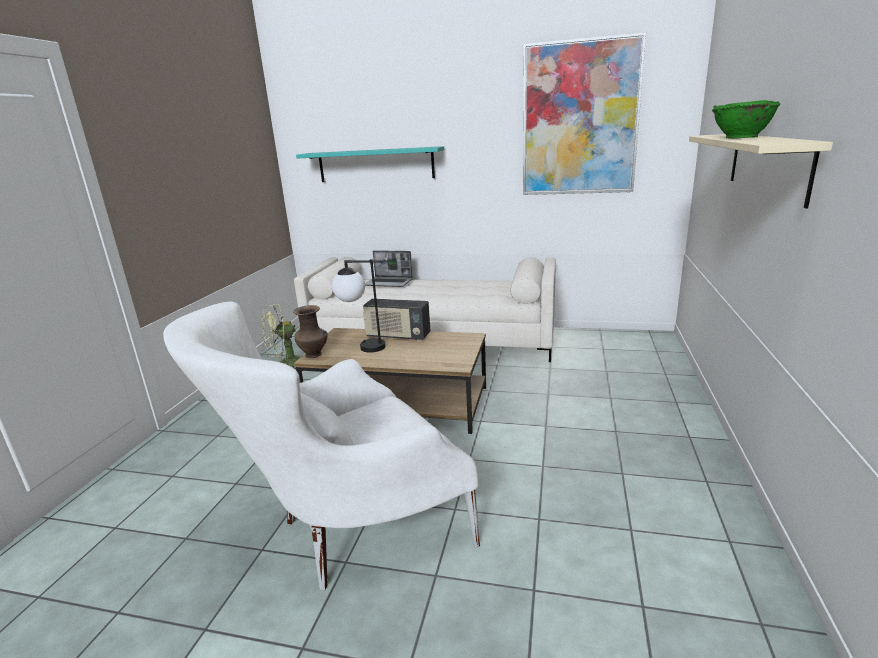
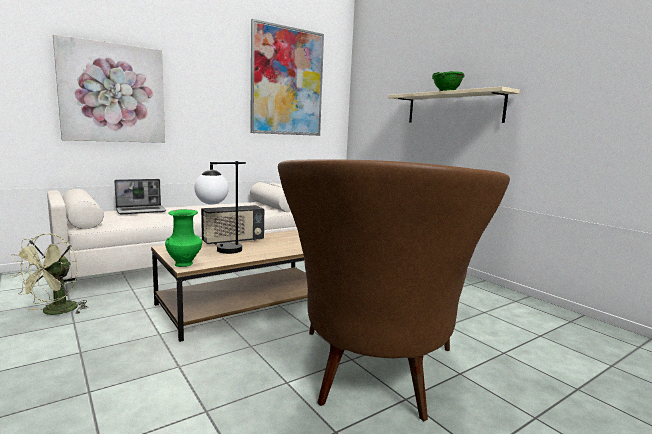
camera: 50 degrees left, 10 degrees down
white armchair [163,301,480,590] -> brown armchair [278,159,510,421]
brown vase [293,305,328,358] -> green vase [165,209,202,267]
turquoise shelf [296,146,444,182] -> picture [53,34,165,143]

